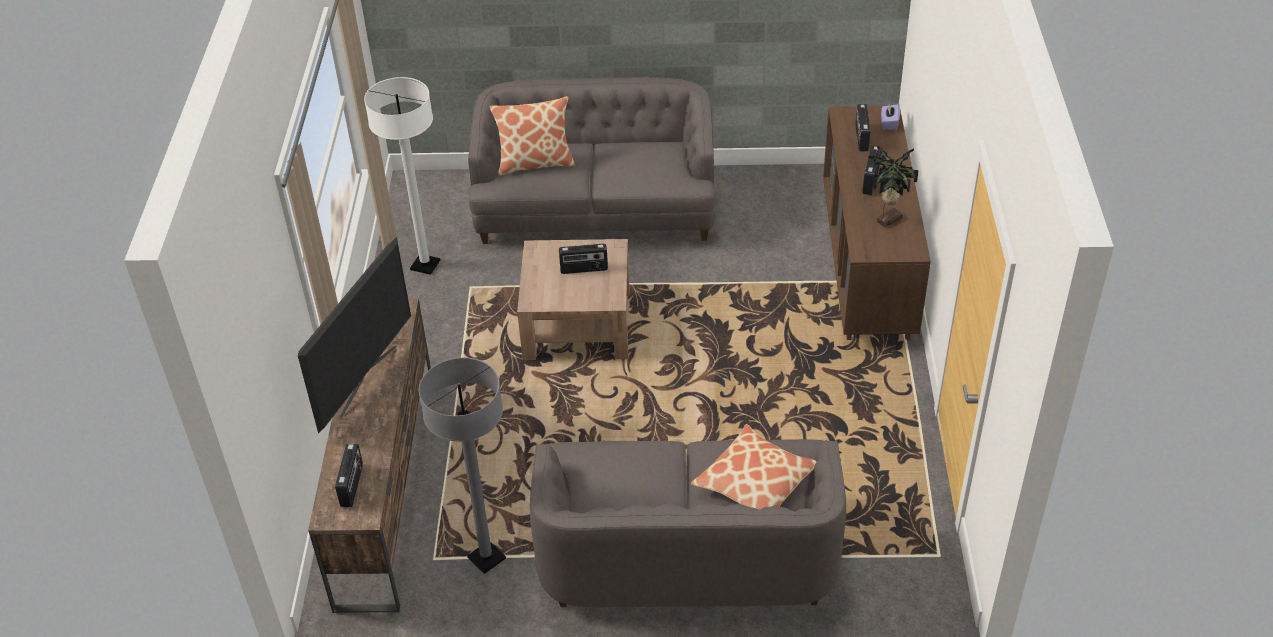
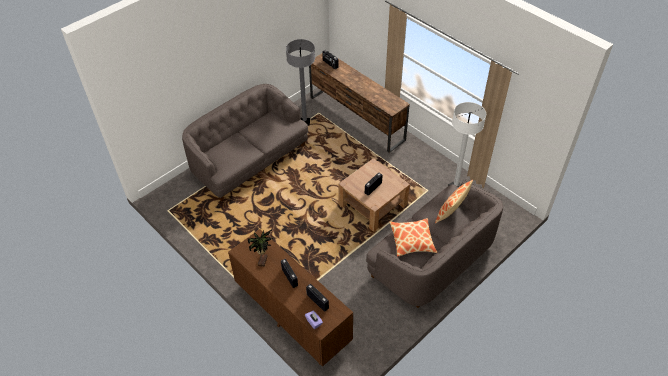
camera: 135 degrees right, 5 degrees up
television [298,237,411,433] -> none
pillow [691,424,817,510] -> pillow moved to [389,218,437,257]

